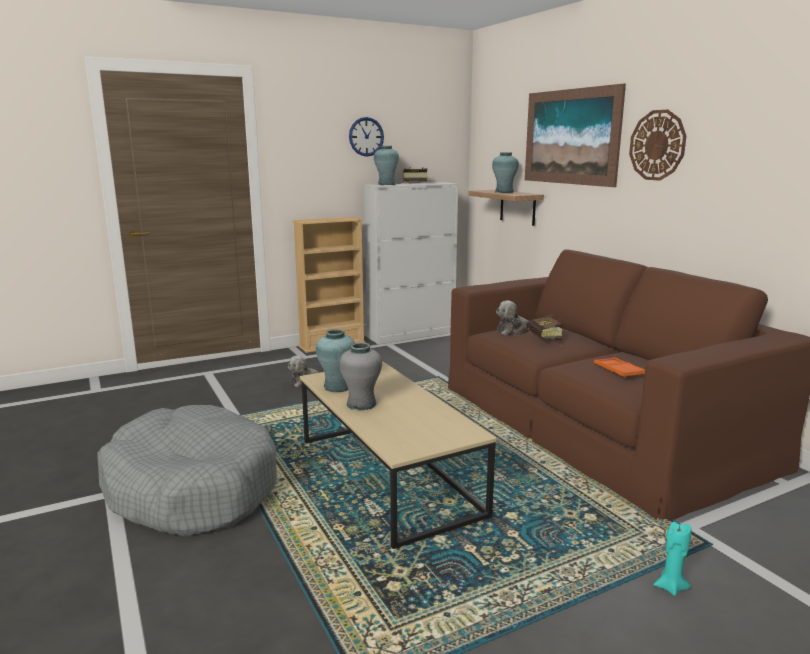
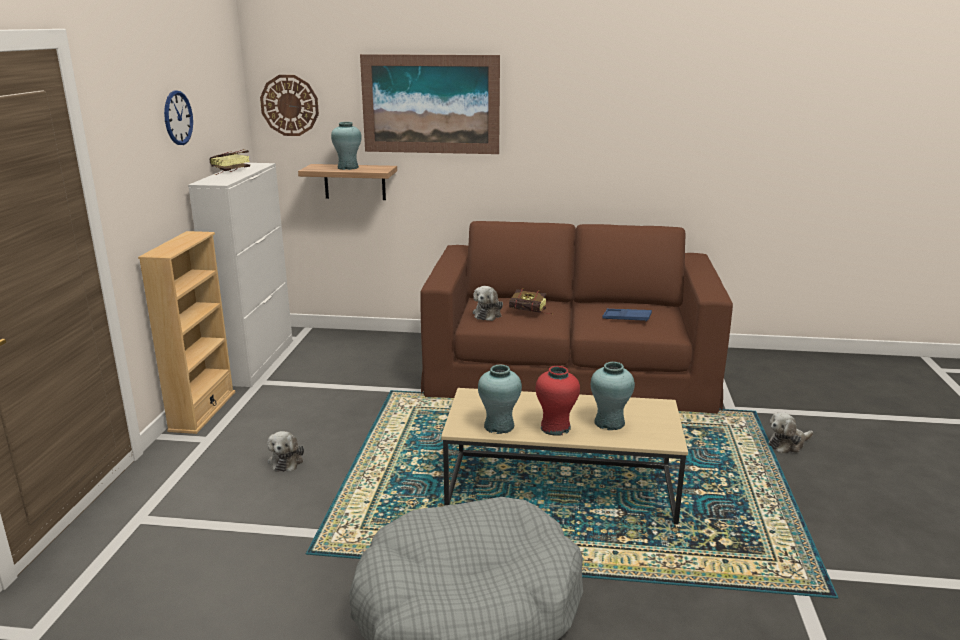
camera: 55 degrees left, 5 degrees up
grey vase [339,342,382,410] -> red vase [536,366,580,436]
turquoise vase [374,146,399,185] -> turquoise vase moved to [591,362,635,430]
orange tray [594,357,645,378] -> blue tray [603,309,652,321]
wall clock [629,109,686,181] -> wall clock moved to [260,75,319,136]
turquoise candle [654,522,691,596] -> plush toy [768,412,813,453]

